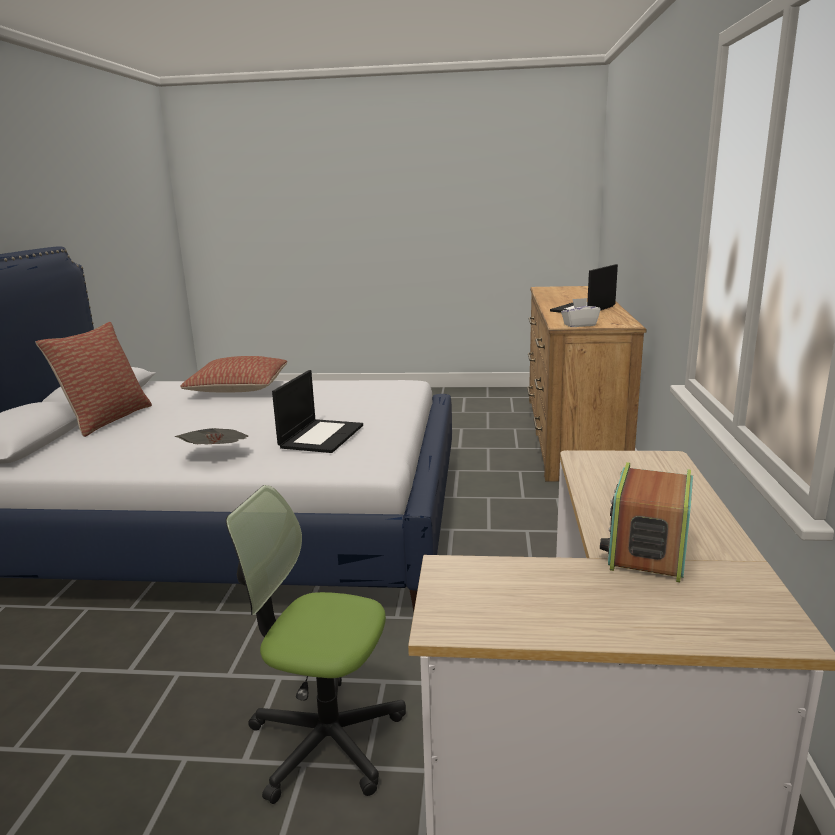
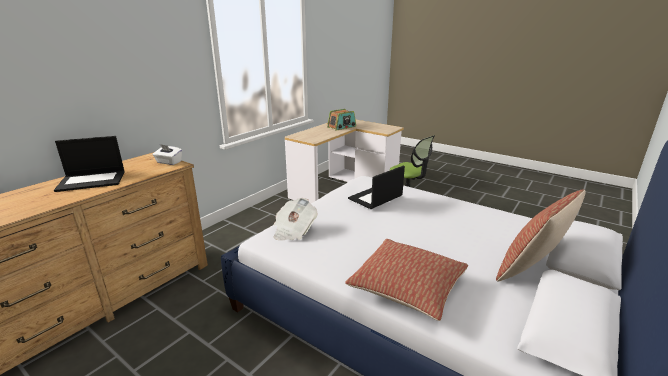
camera: 150 degrees left, 5 degrees up
newspaper [174,428,249,444] -> newspaper moved to [274,198,317,240]

